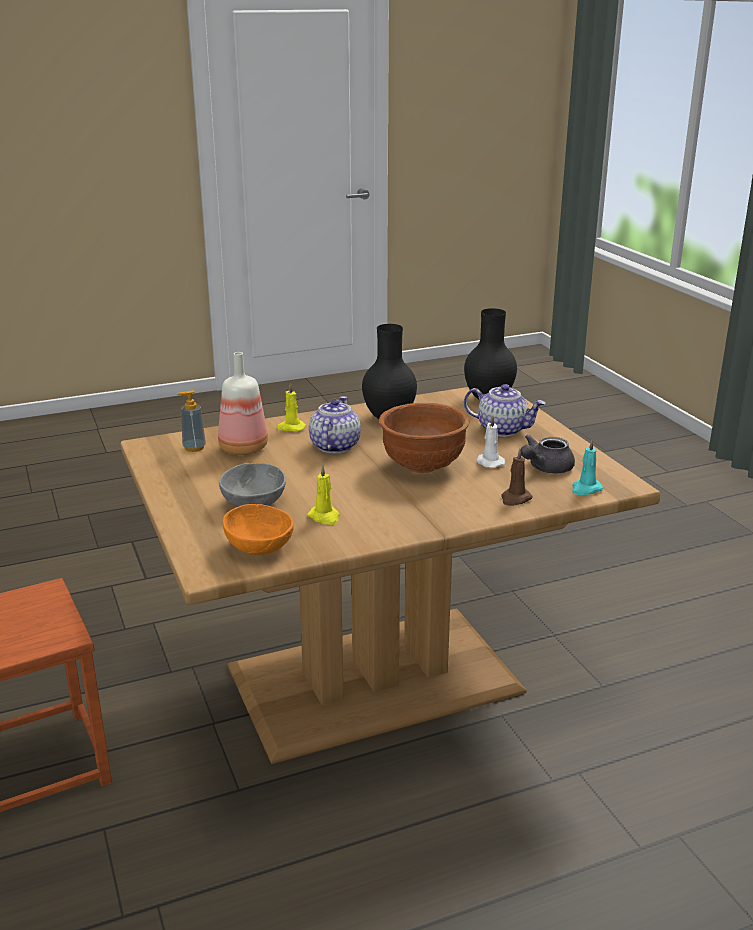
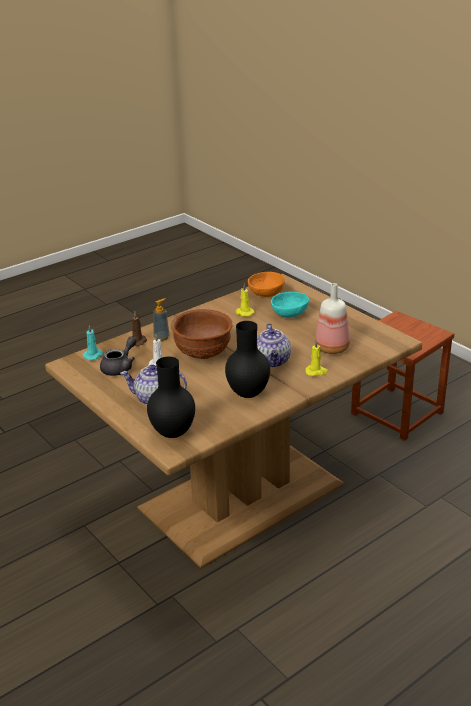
camera: 165 degrees right, 5 degrees up
soap dispenser [177,390,206,452] -> soap dispenser moved to [153,298,169,341]
grey bowl [219,463,286,507] -> turquoise bowl [271,292,309,318]

